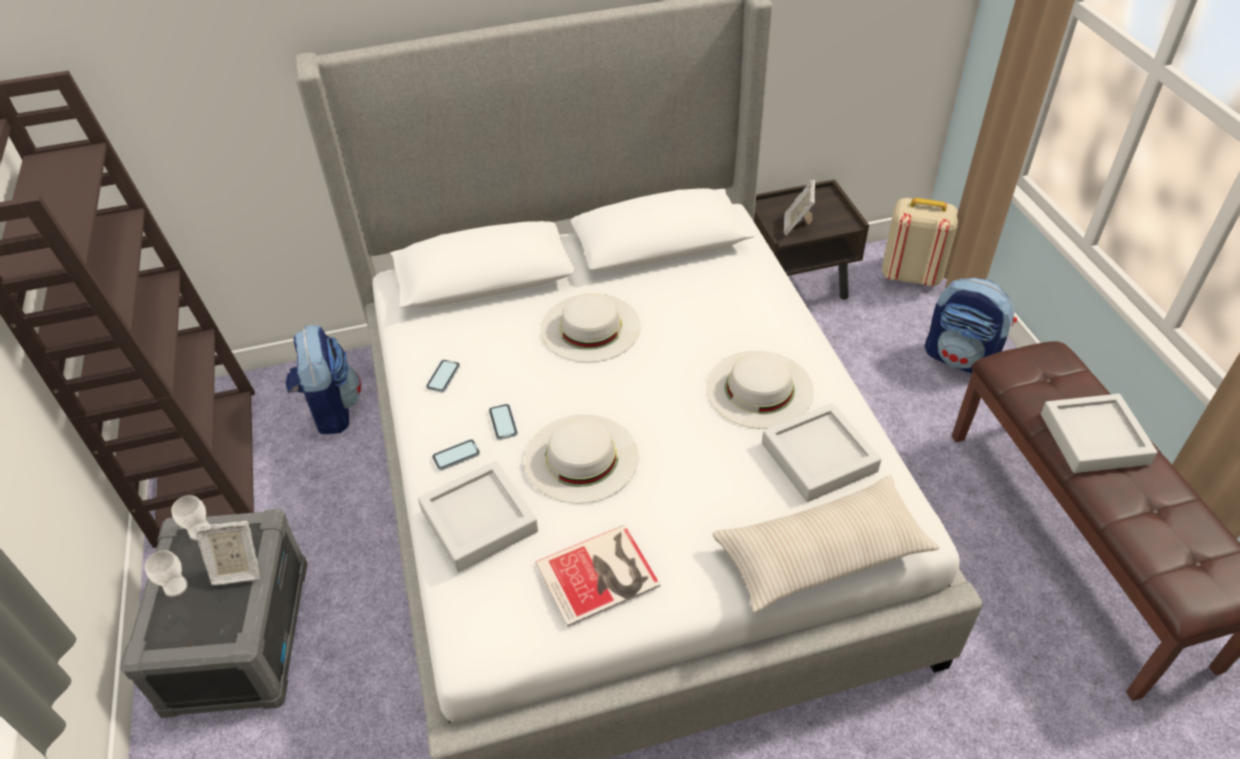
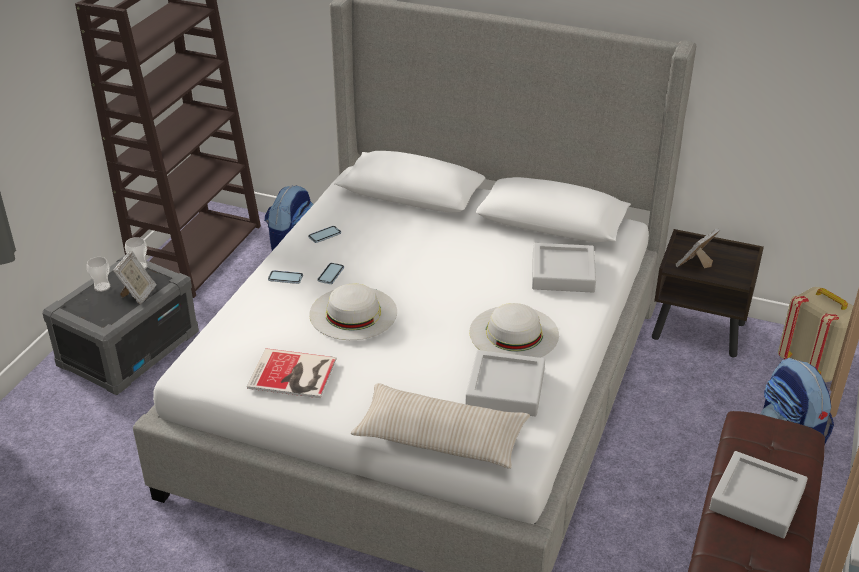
camera: 35 degrees right, 10 degrees down
picture frame [195,520,260,585] -> picture frame turned 105 degrees counterclockwise [113,251,156,304]
grey tray [418,461,538,572] -> grey tray moved to [532,243,596,293]
white hat [541,293,641,362] -> none

